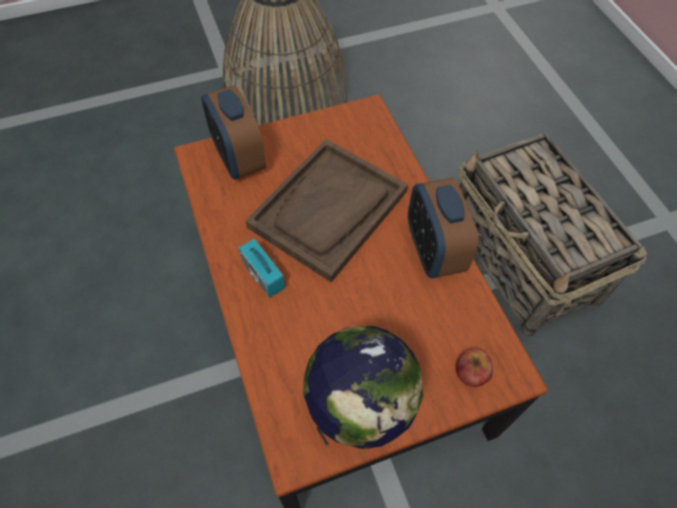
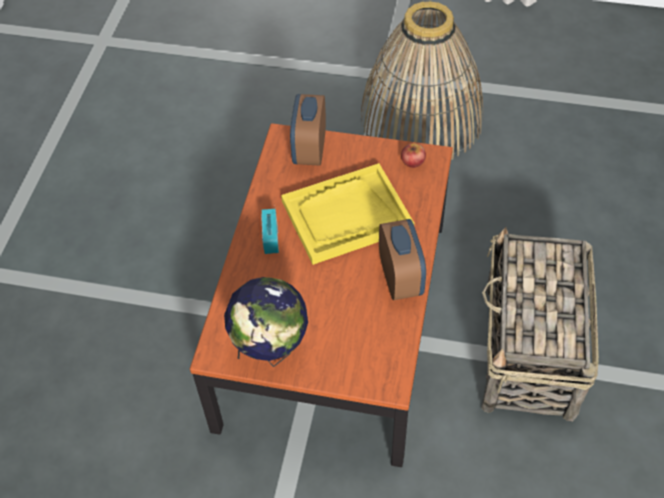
camera: 35 degrees right, 5 degrees down
brown tray [245,139,408,282] -> yellow tray [281,163,414,265]
alarm clock [408,178,478,278] -> alarm clock turned 150 degrees clockwise [379,219,426,300]
apple [455,349,493,387] -> apple moved to [401,143,426,168]

